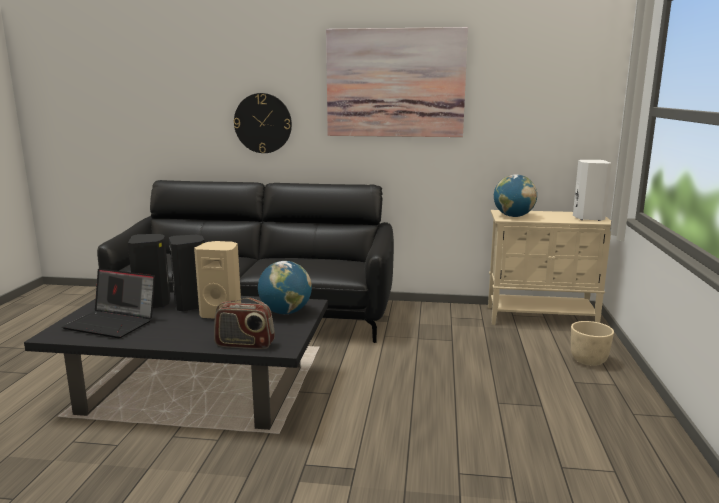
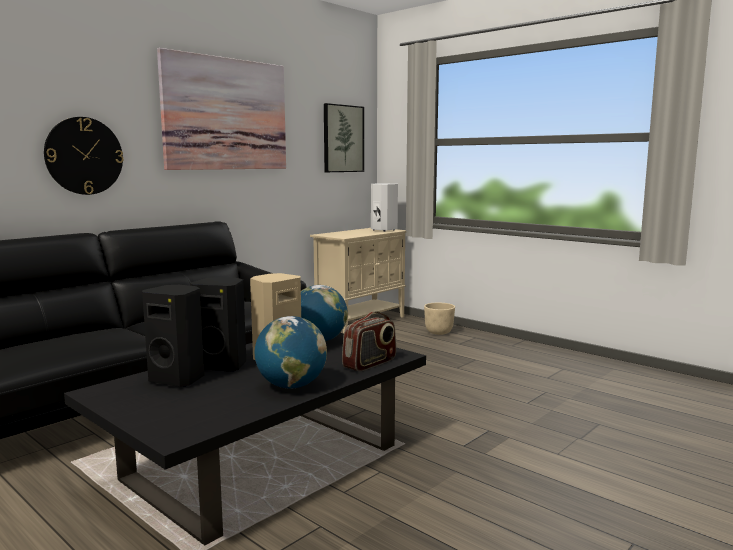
camera: 55 degrees left, 5 degrees down
laptop [62,268,155,338] -> none
globe [494,174,537,217] -> globe moved to [255,316,327,389]
none -> picture [324,103,364,172]

